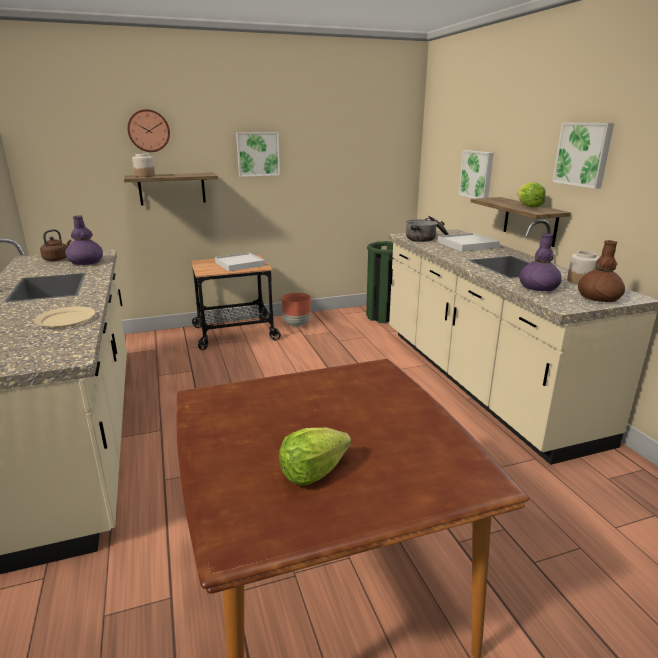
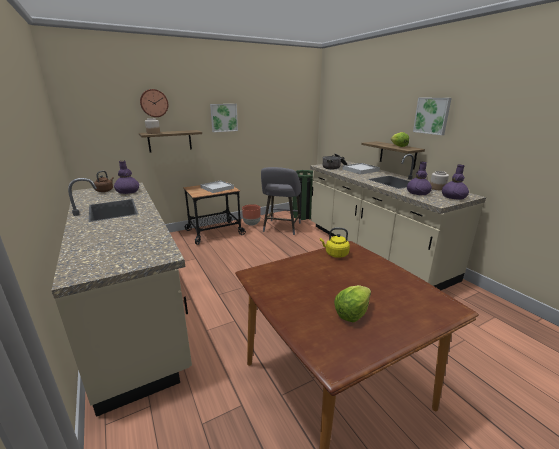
camera: 10 degrees left, 0 degrees up
beige plate [34,306,95,328] -> none
picture [459,150,494,199] -> none
brown vase [578,240,625,302] -> purple vase [442,164,469,200]
none -> grey stool [261,167,301,235]
none -> yellow kettle [320,228,350,258]

